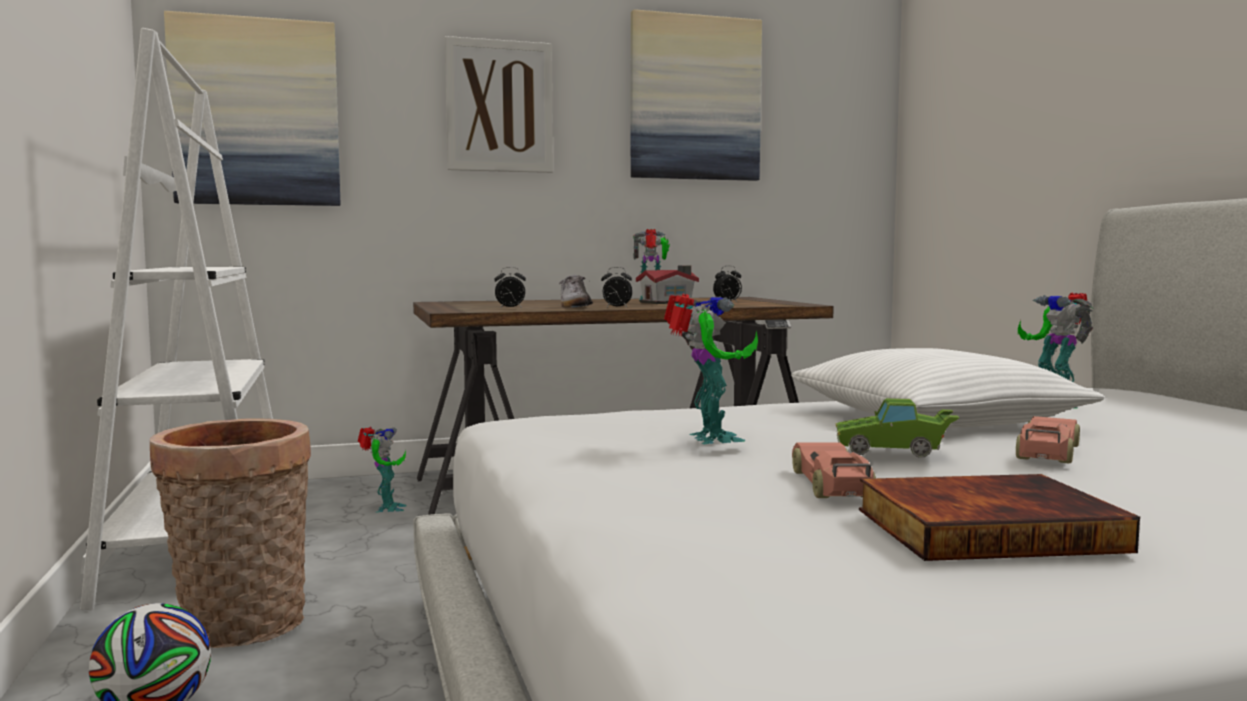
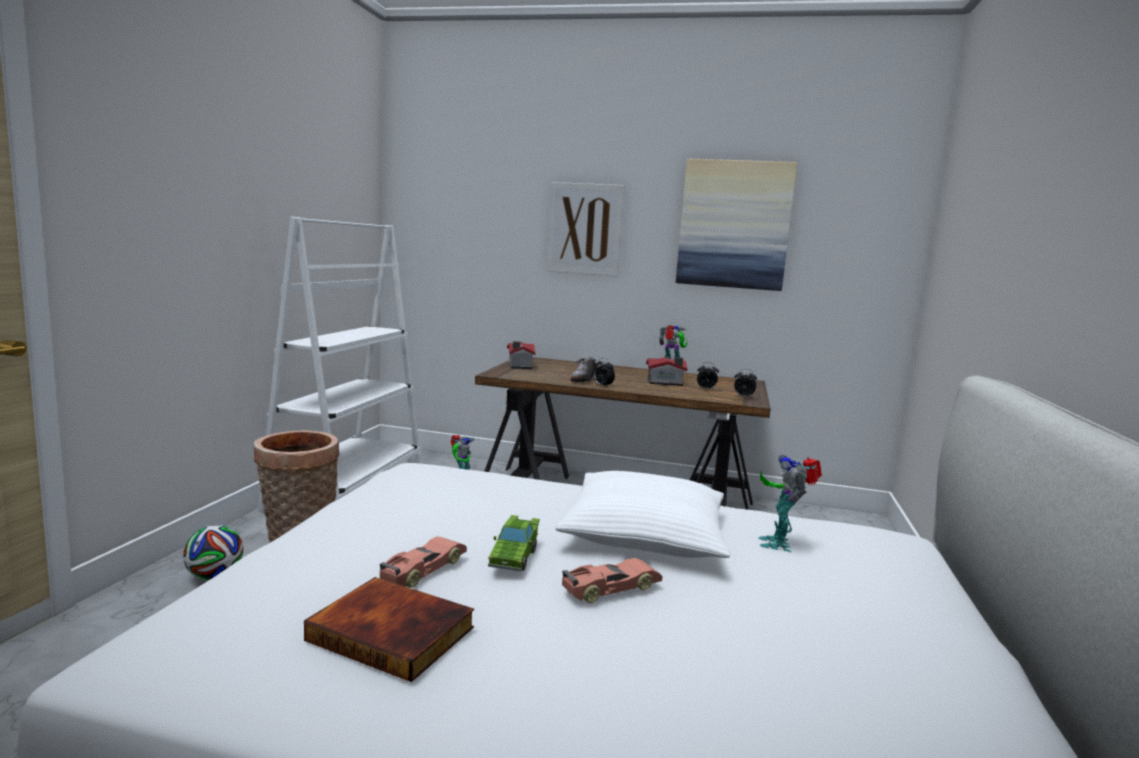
camera: 30 degrees right, 5 degrees up
picture [164,11,341,206] -> none
alarm clock [494,267,526,309] -> alarm clock moved to [734,369,757,397]
toy robot [664,294,758,444] -> none
green toy car [835,398,960,457] -> green toy car turned 120 degrees counterclockwise [488,515,540,571]
none -> toy house [507,341,536,369]

